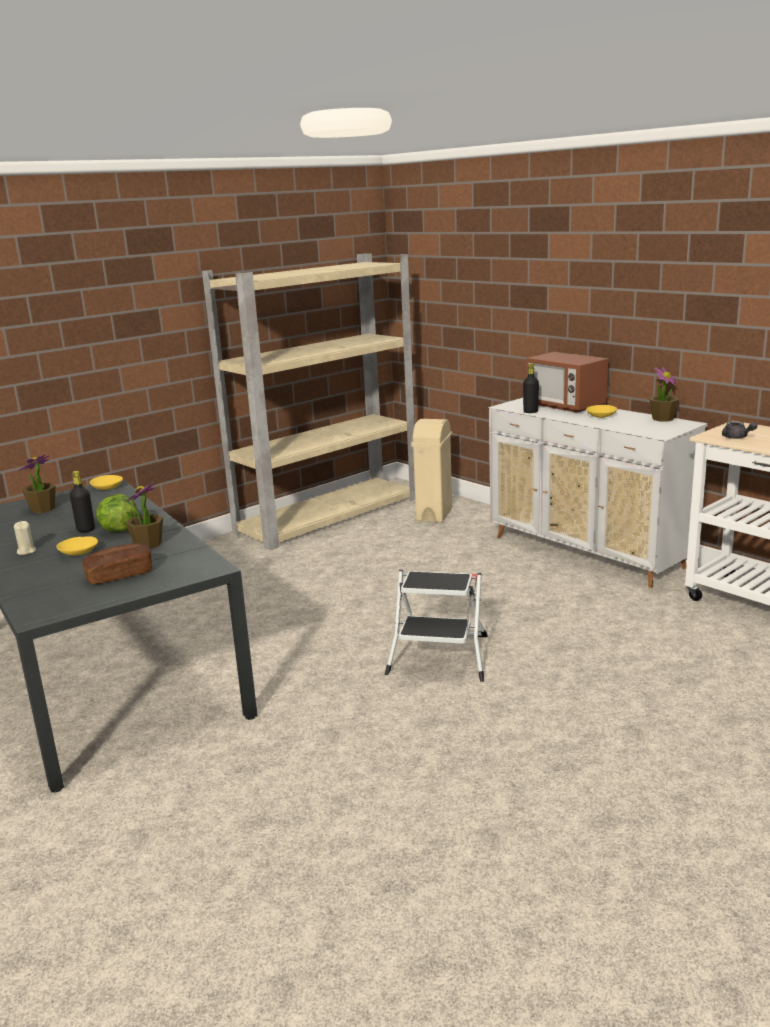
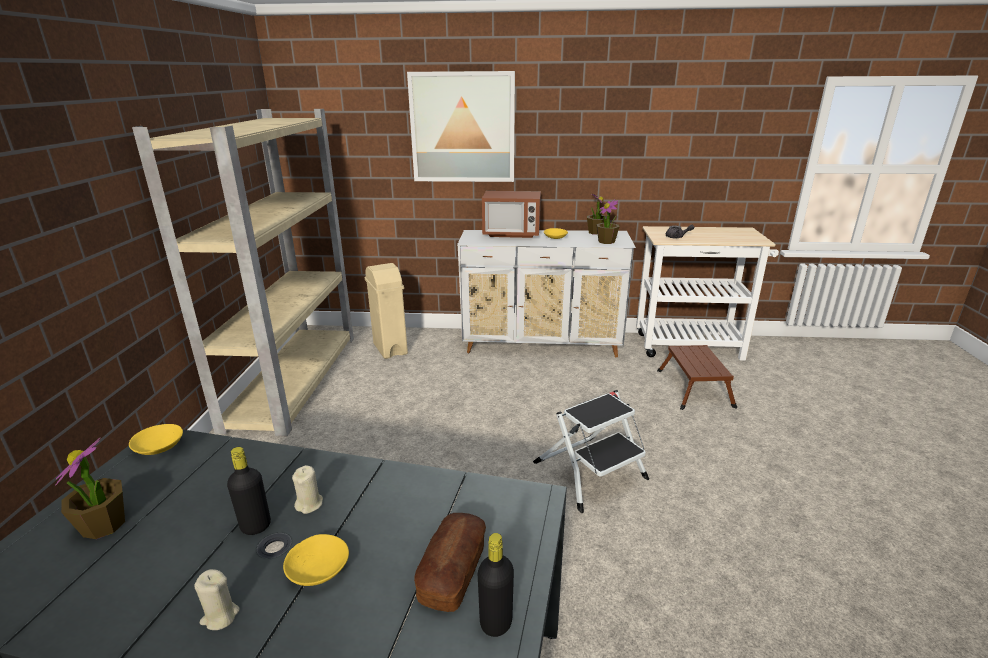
camera: 45 degrees left, 5 degrees up
lettuce [96,494,138,532] -> beige candle [292,465,323,514]
potted plant [124,483,163,549] -> potted plant moved to [596,199,619,244]
black bottle [523,363,539,413] -> black bottle moved to [478,533,514,637]
none -> picture [407,71,515,182]
none -> brown step ladder [657,345,737,410]

